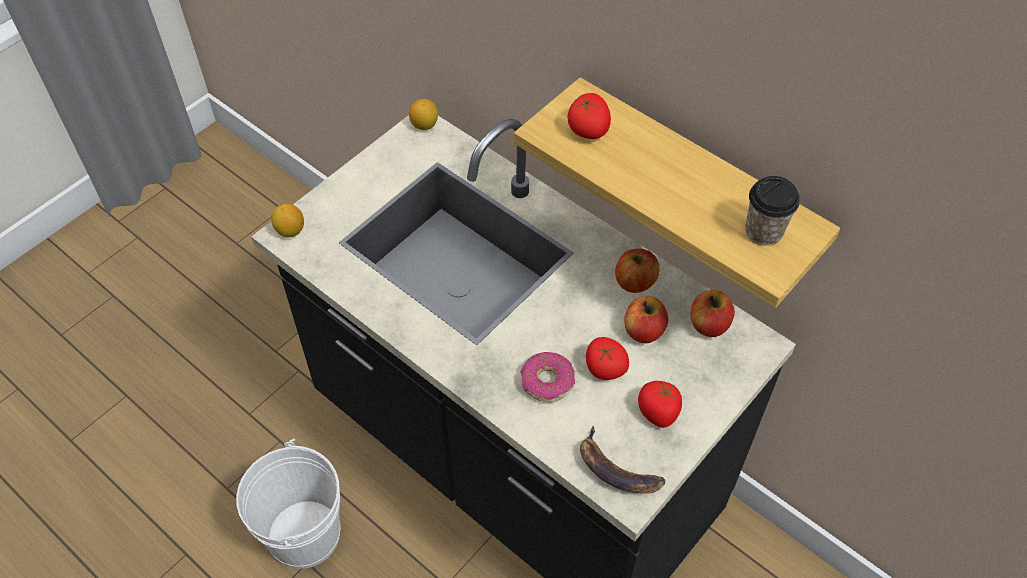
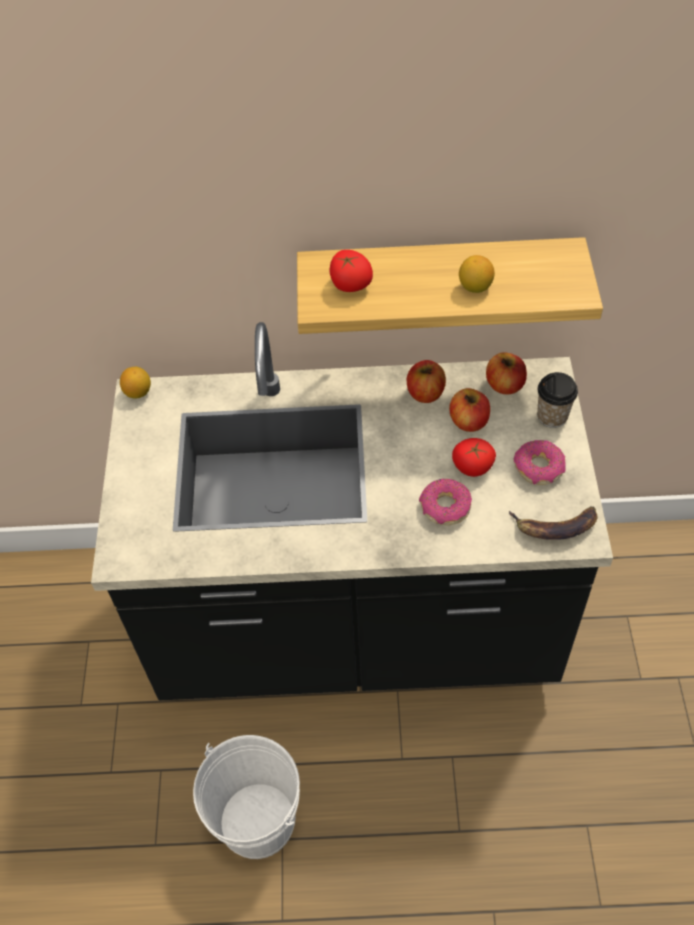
camera: 40 degrees left, 0 degrees up
lemon [271,204,304,237] -> lemon moved to [459,255,495,293]
tomato [638,381,682,428] -> donut [514,440,566,485]
cup [745,176,800,246] -> cup moved to [537,372,578,428]

